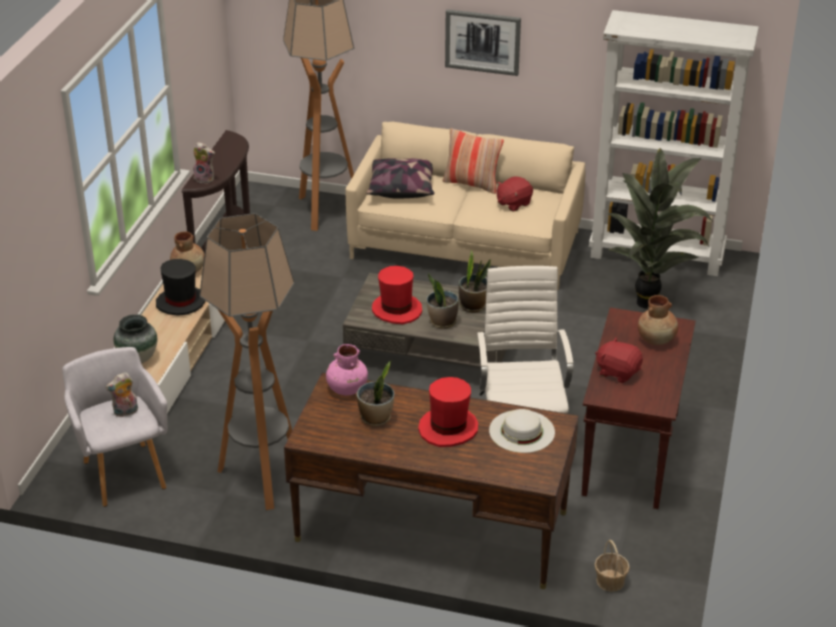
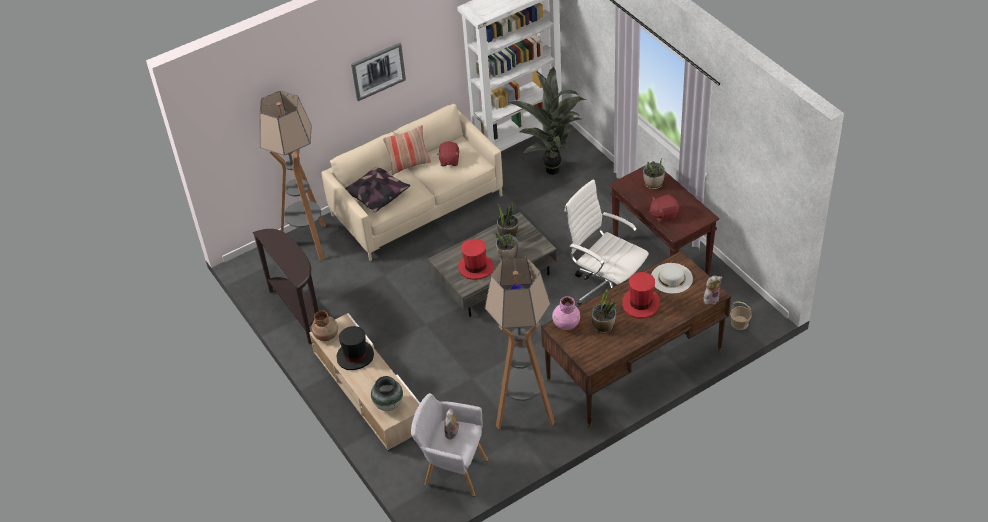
camera: 45 degrees left, 10 degrees up
plush toy [193,142,215,184] -> plush toy moved to [704,275,722,305]
brown vase [638,295,678,345] -> potted plant [643,158,665,189]

